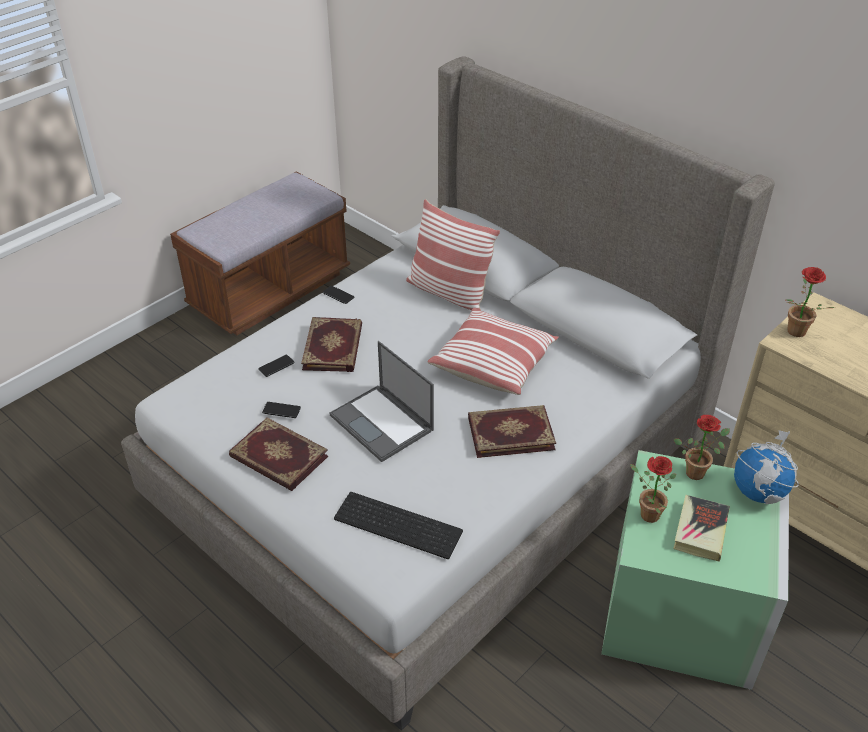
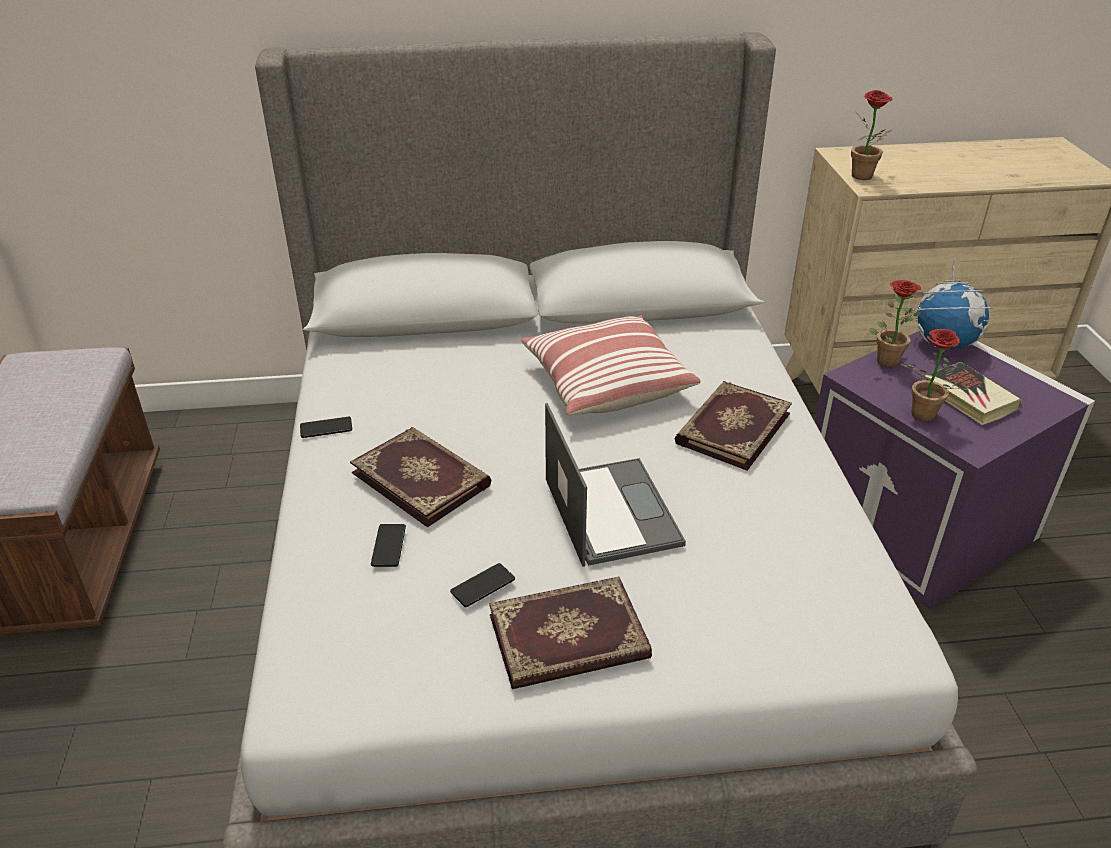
camera: 50 degrees left, 5 degrees down
laptop [330,341,434,462] -> laptop turned 105 degrees counterclockwise [545,403,686,567]
keyboard [334,492,463,559] -> none
pillow [406,199,500,311] -> none
green storage box [601,450,789,690] -> purple storage box [814,331,1095,610]

